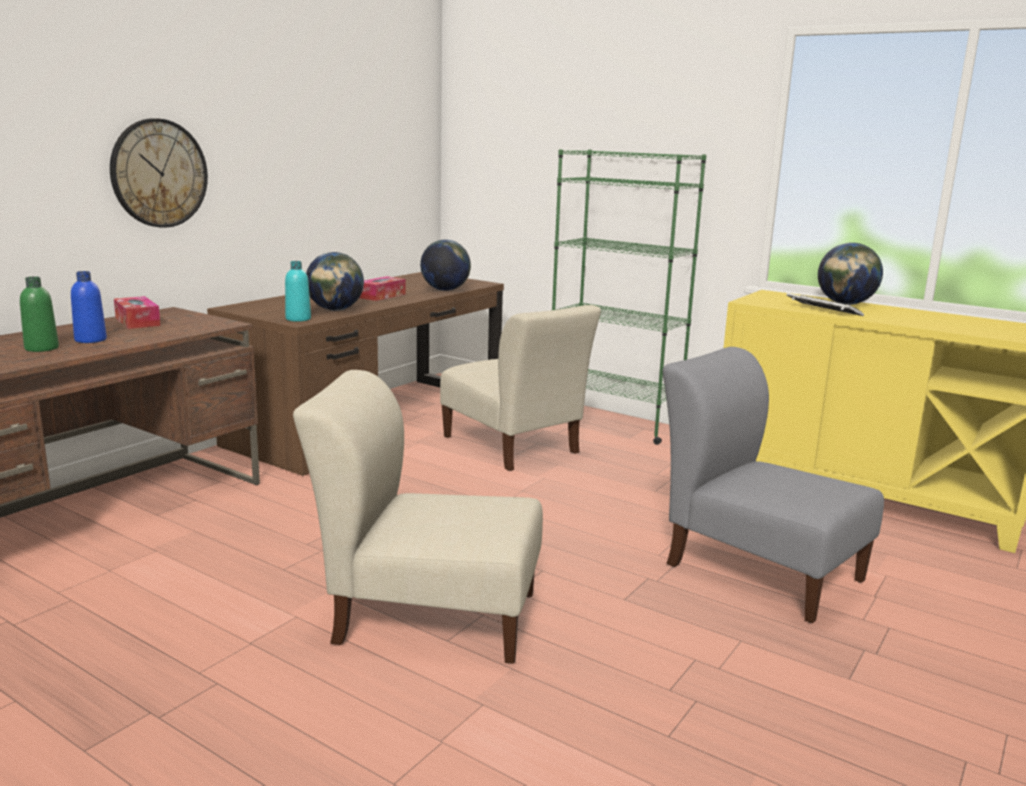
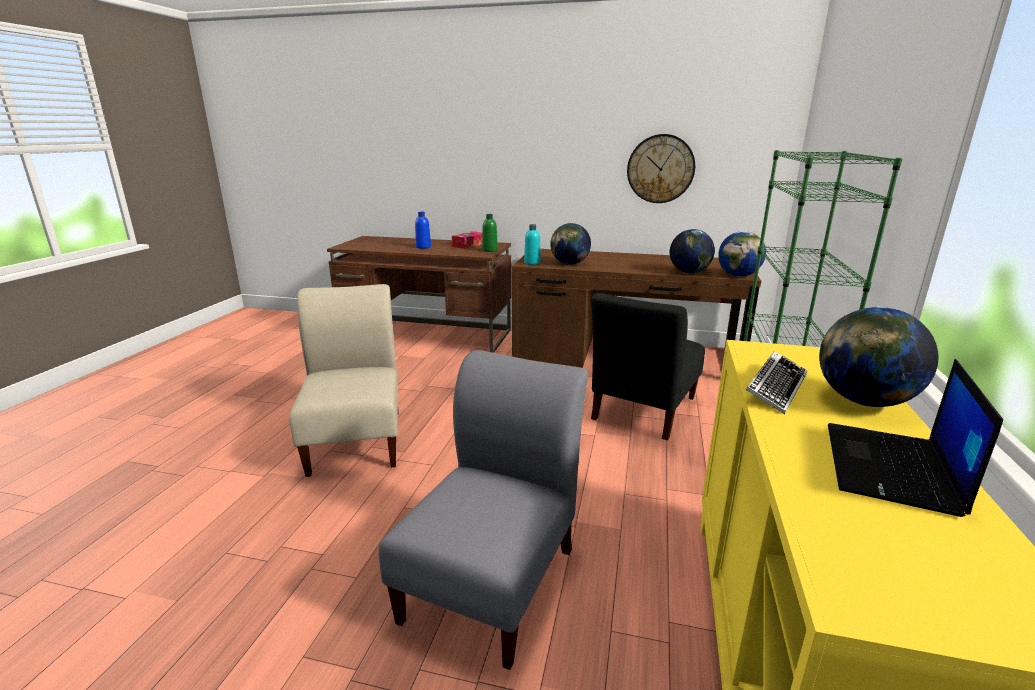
camera: 70 degrees right, 5 degrees up
green bottle [20,277,59,352] -> green bottle moved to [482,214,498,252]
wall clock [110,118,208,228] -> wall clock moved to [627,134,695,203]
tissue box [359,276,406,301] -> none
beige chair [440,305,601,471] -> black chair [591,293,705,440]
none -> globe [718,231,766,277]
none -> laptop [828,359,1003,517]

